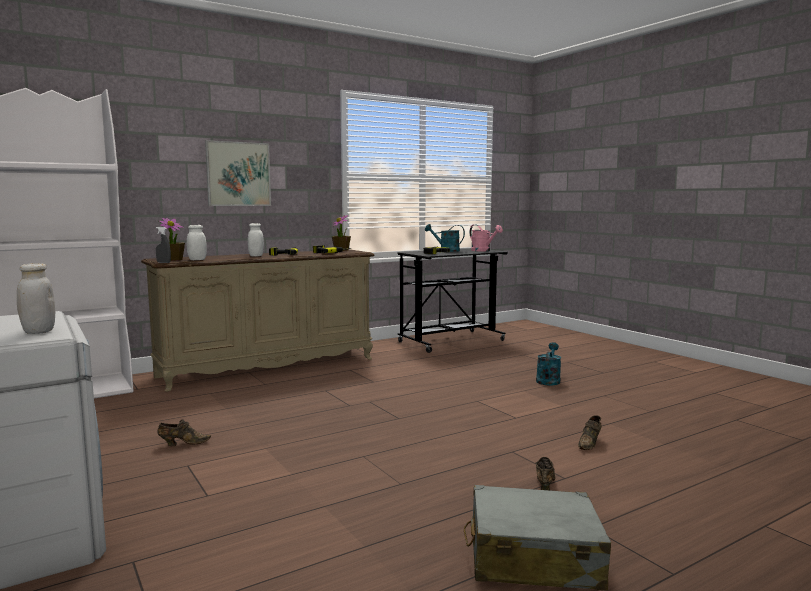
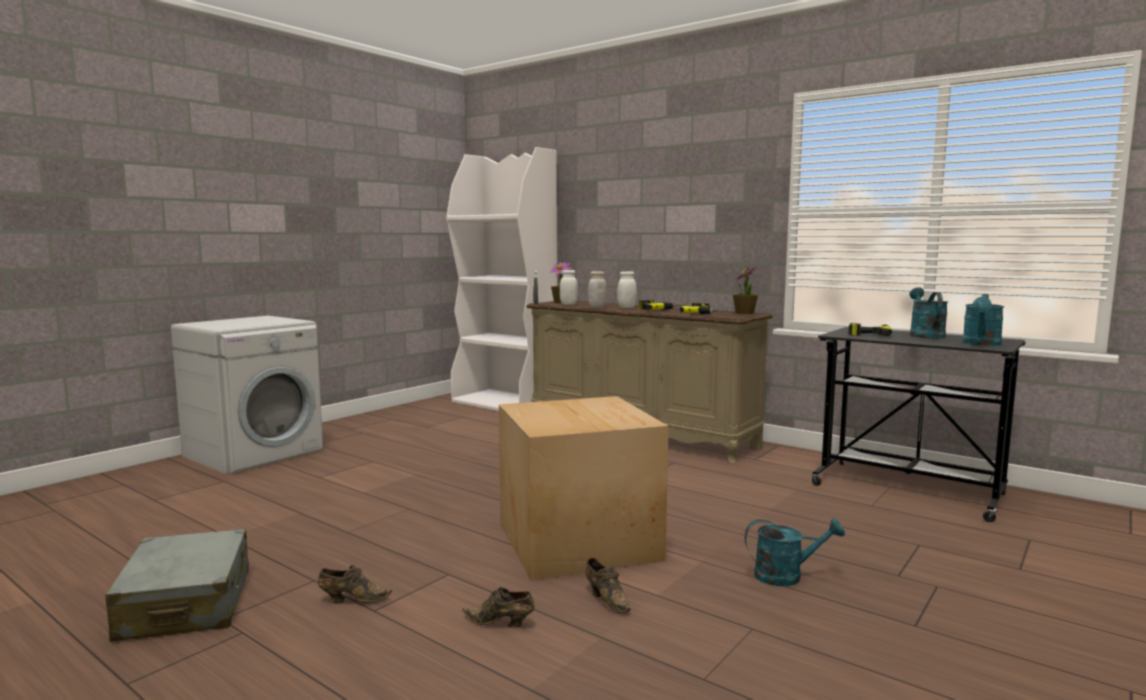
camera: 70 degrees right, 0 degrees up
white jar [17,263,55,334] -> white jar moved to [588,271,607,308]
brown shoe [157,419,211,446] -> brown shoe moved to [585,558,631,613]
picture [205,140,271,206] -> none
pink watering can [469,224,503,251] -> turquoise watering can [962,294,1004,346]
none -> cardboard box [499,396,669,581]

